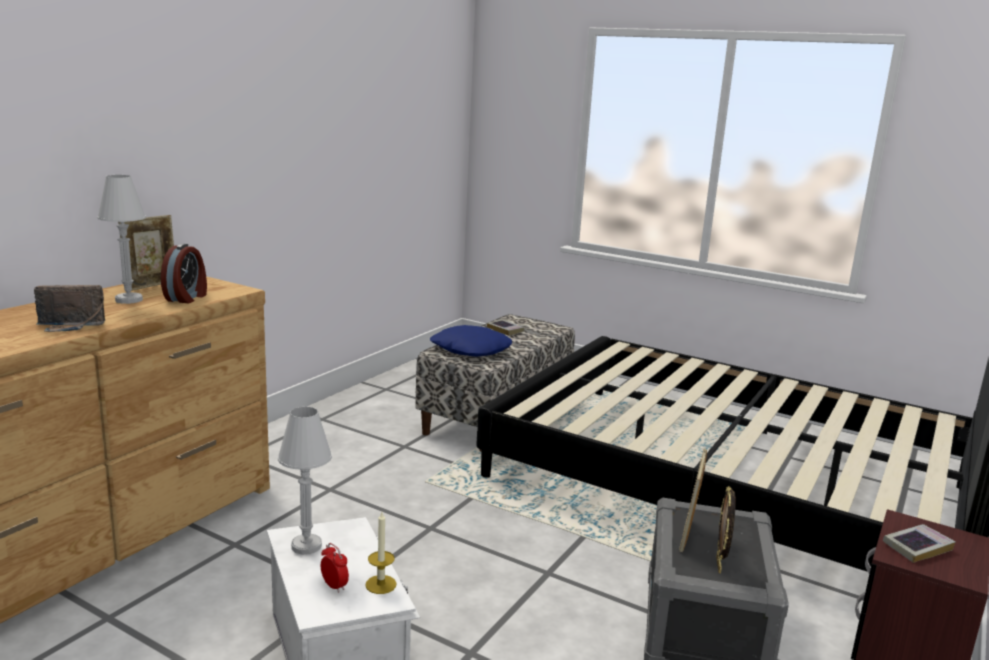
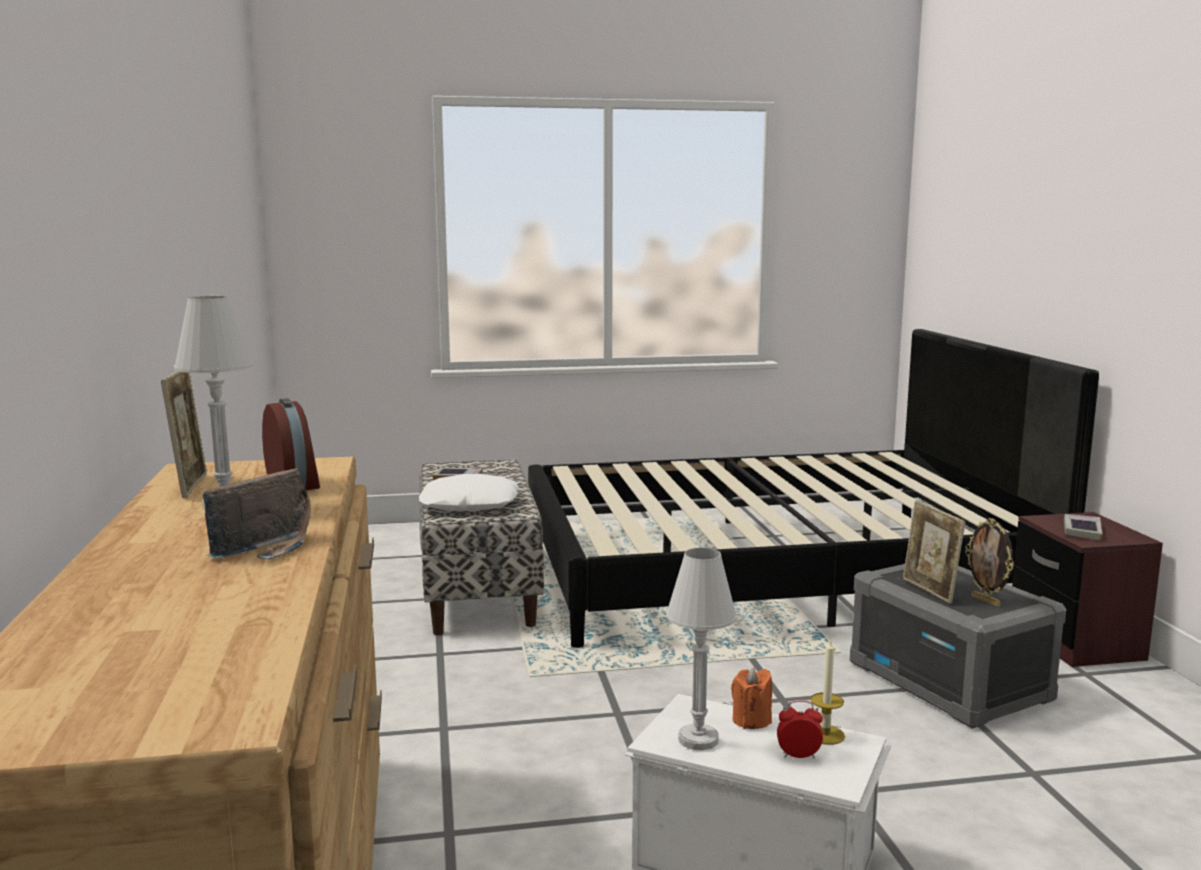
camera: 40 degrees left, 5 degrees down
blue pillow [430,325,512,357] -> white pillow [419,474,519,511]
none -> orange candle [731,667,772,729]

